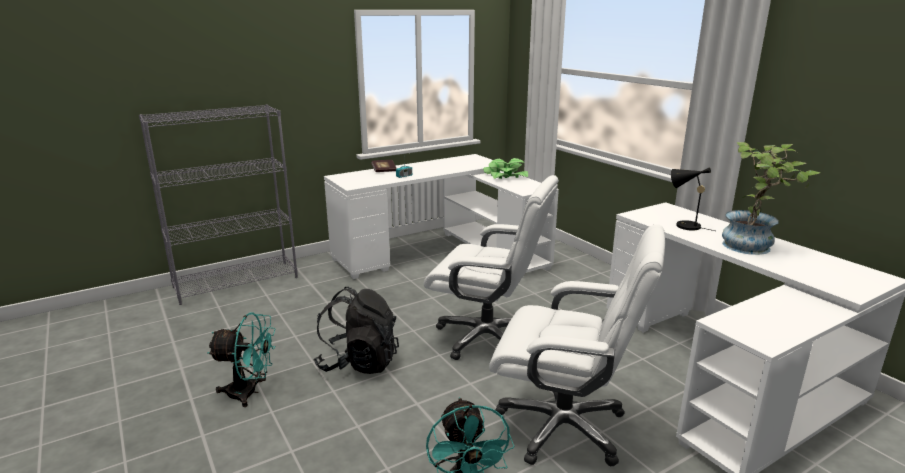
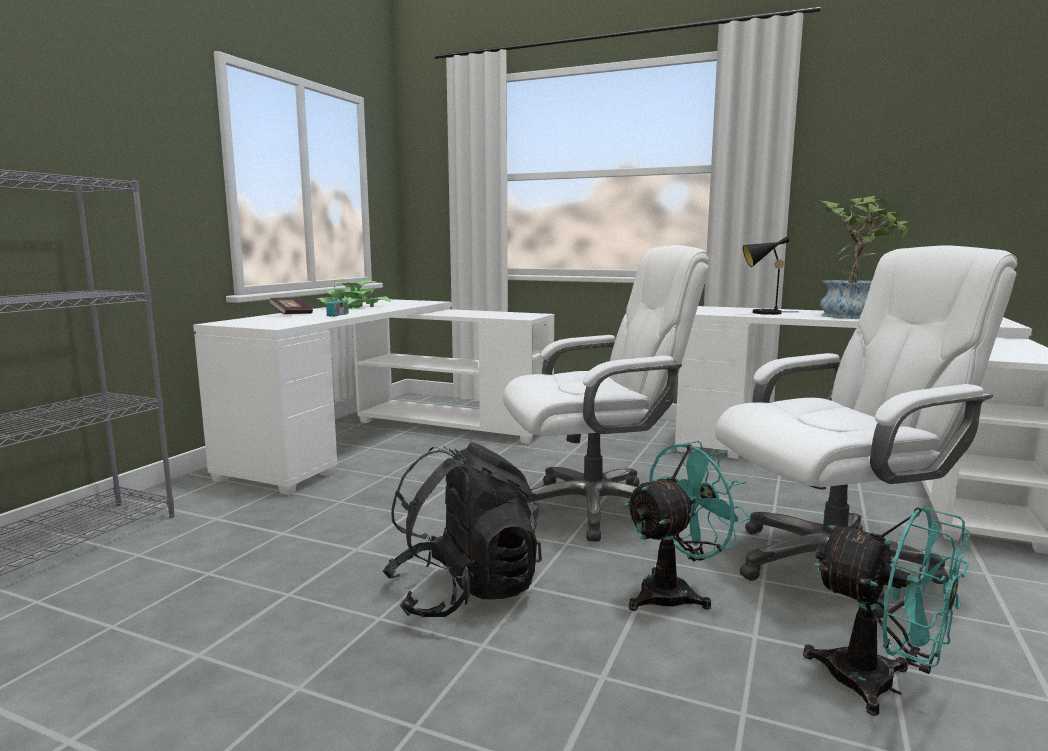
camera: 35 degrees left, 10 degrees down
turquoise fan [208,312,276,407] -> turquoise fan moved to [624,441,751,611]
potted plant [483,158,528,179] -> potted plant moved to [317,280,391,309]

